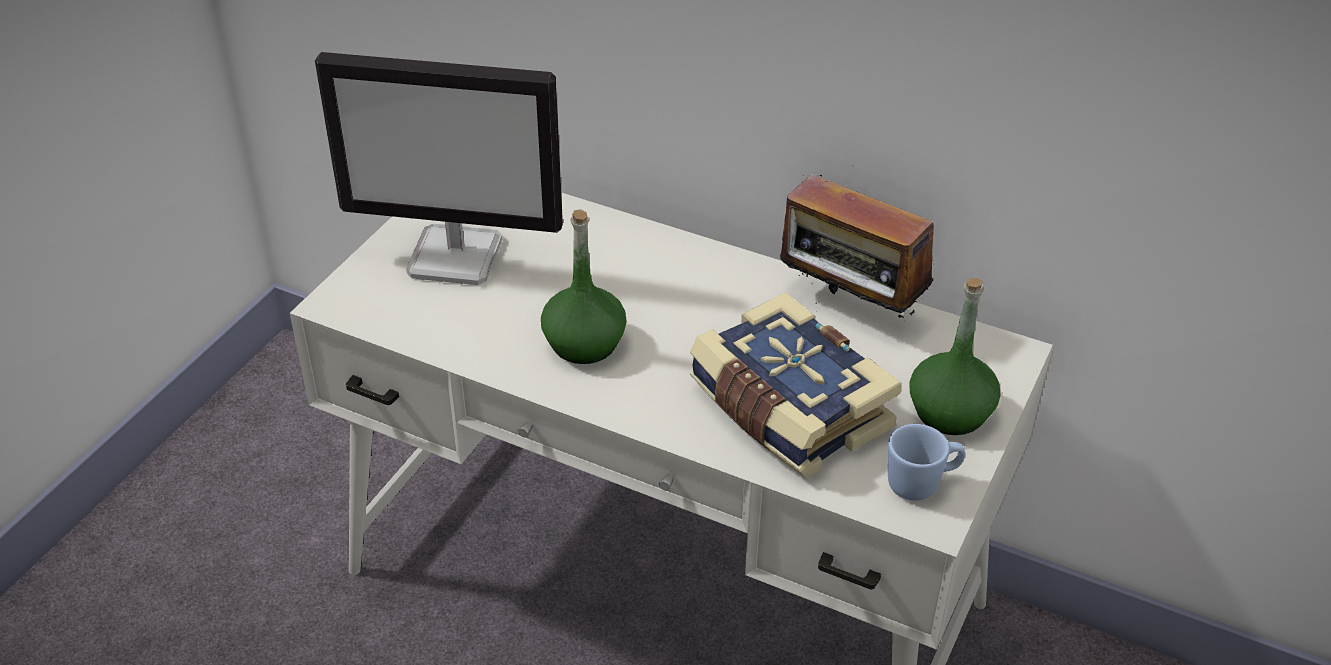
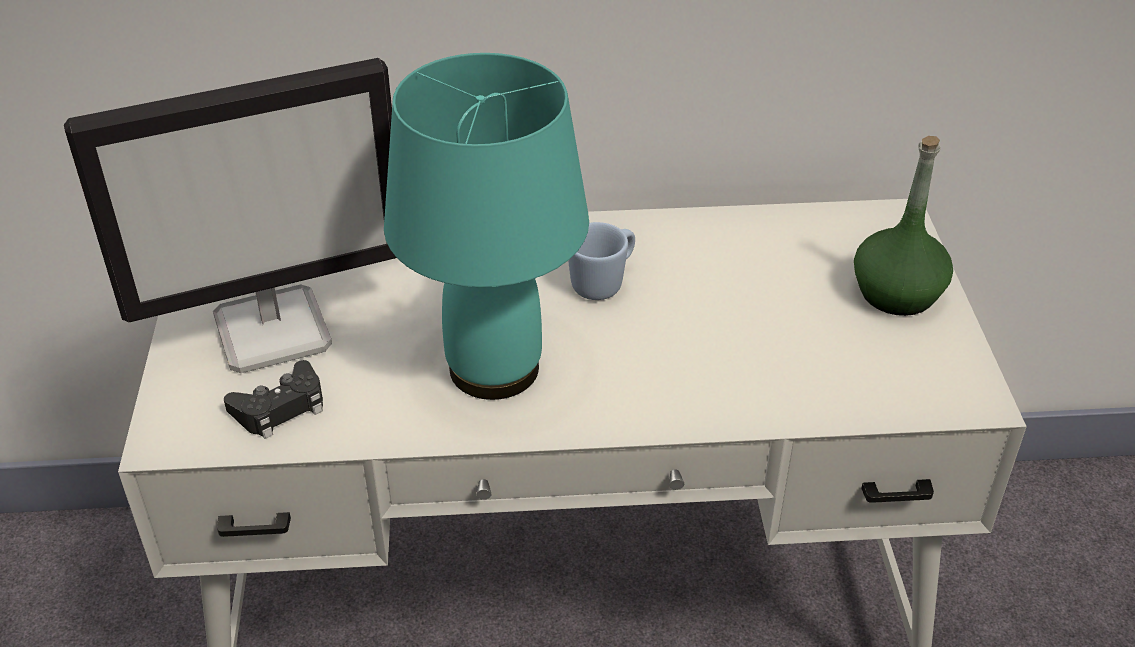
camera: 30 degrees left, 0 degrees up
green bottle [541,209,627,364] -> turquoise table lamp [384,53,589,400]
book [690,292,902,479] -> none
radio [780,174,934,321] -> none
blue mug [888,424,965,501] -> blue mug moved to [568,222,635,300]
none -> black game controller [224,360,323,439]

